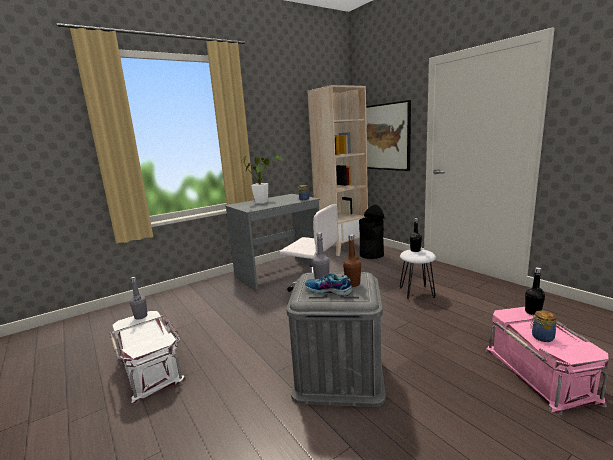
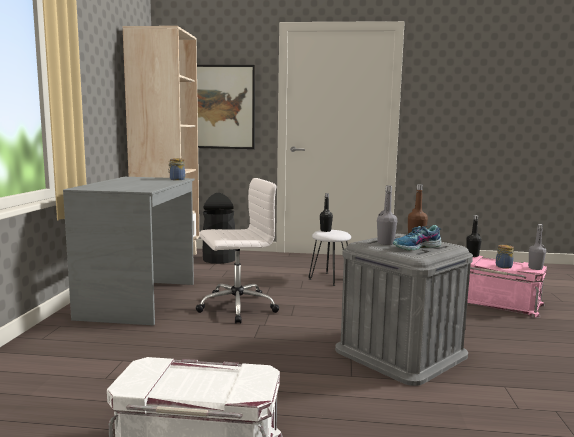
camera: 50 degrees left, 5 degrees down
grey bottle [130,277,147,319] -> grey bottle moved to [528,224,546,270]
potted plant [241,154,283,204] -> none

